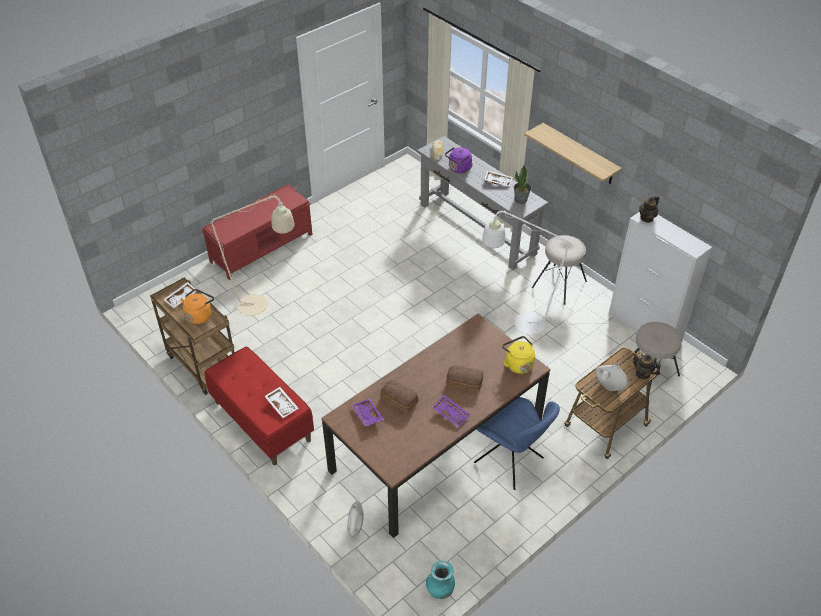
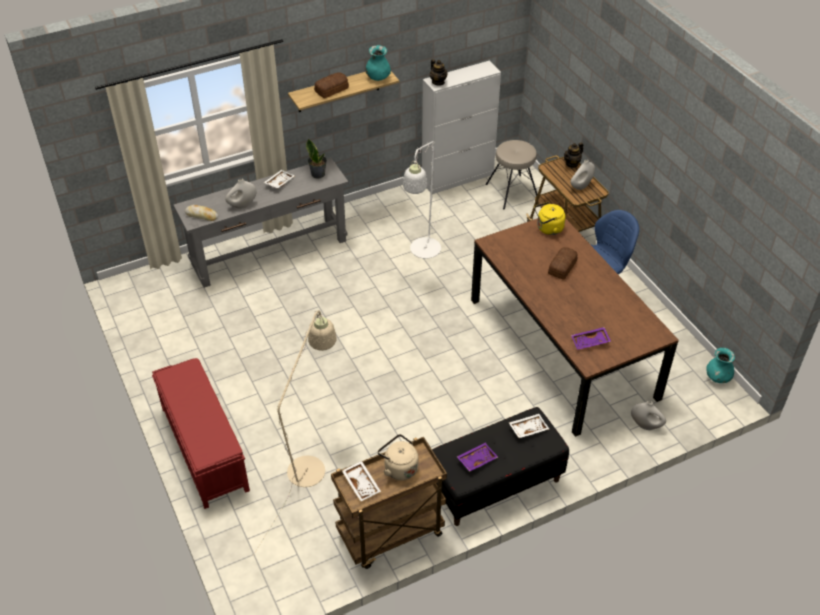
camera: 75 degrees left, 0 degrees up
orange kettle [181,289,214,324] -> beige kettle [378,434,418,480]
red bench [204,346,314,465] -> black bench [432,407,569,526]
bread [381,380,418,413] -> bread moved to [314,72,349,99]
purple tray [432,395,471,427] -> purple tray moved to [457,443,498,472]
purple kettle [445,147,472,173] -> white vase [225,179,256,209]
beige stool [532,235,587,305] -> none
none -> turquoise vase [366,45,391,81]

